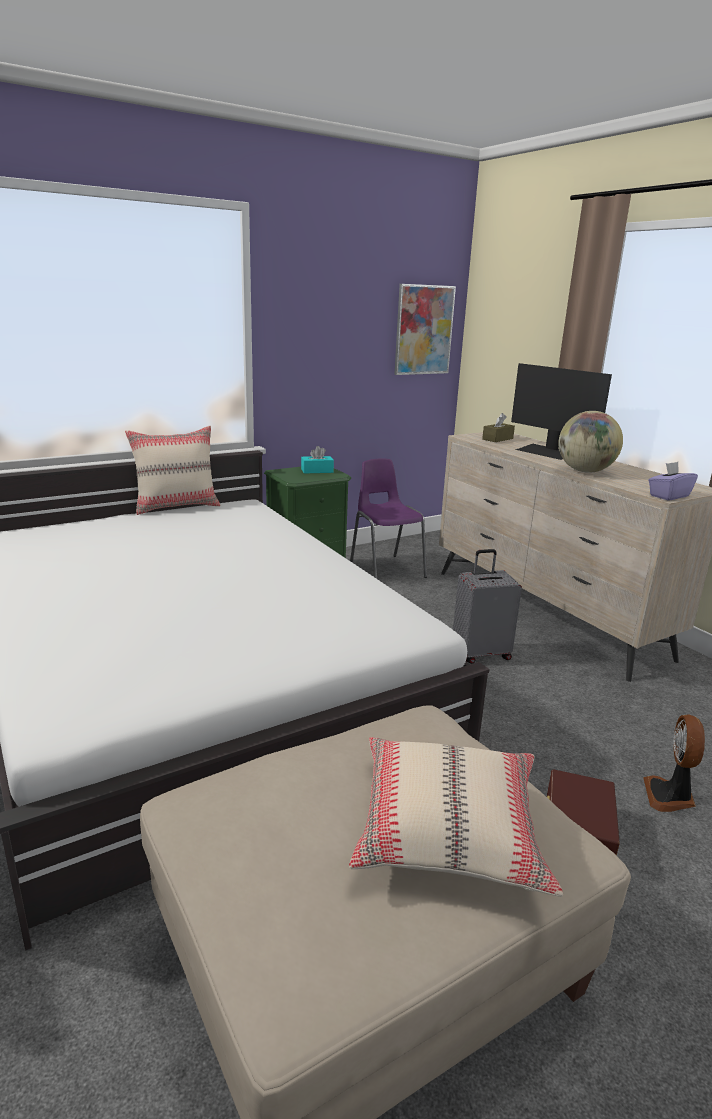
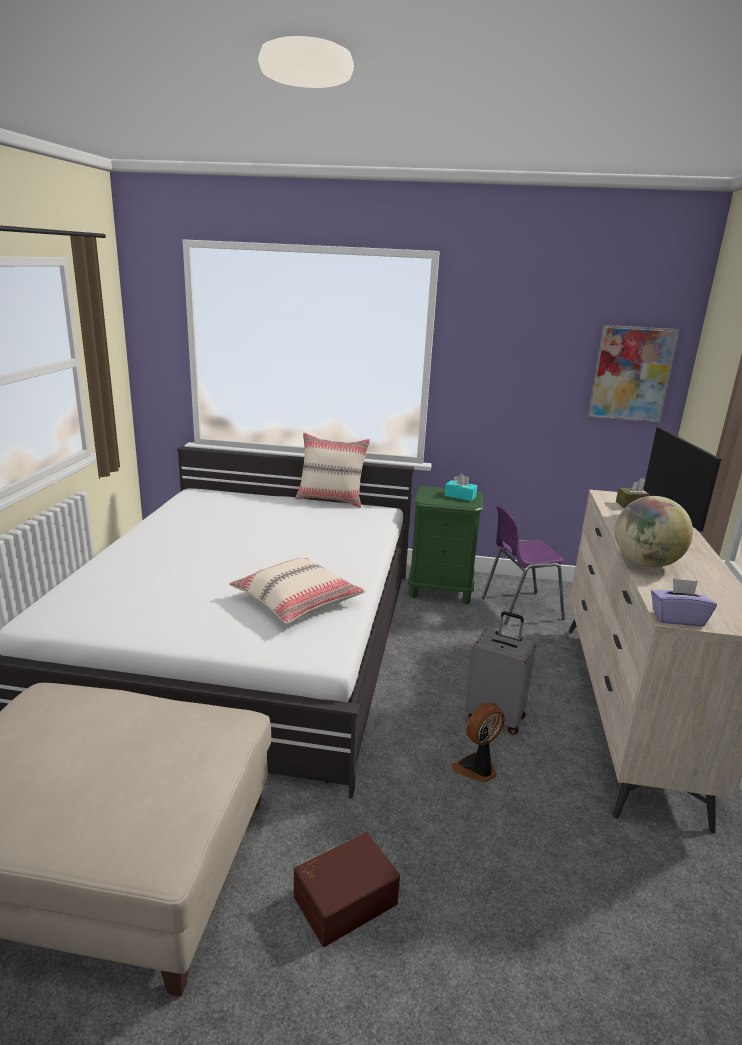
camera: 40 degrees right, 0 degrees up
beige pillow [349,737,563,897] -> beige pillow moved to [229,558,365,624]
purple chair [350,458,427,579] -> purple chair turned 120 degrees counterclockwise [482,506,565,625]
fan [643,714,705,812] -> fan moved to [451,702,505,783]

